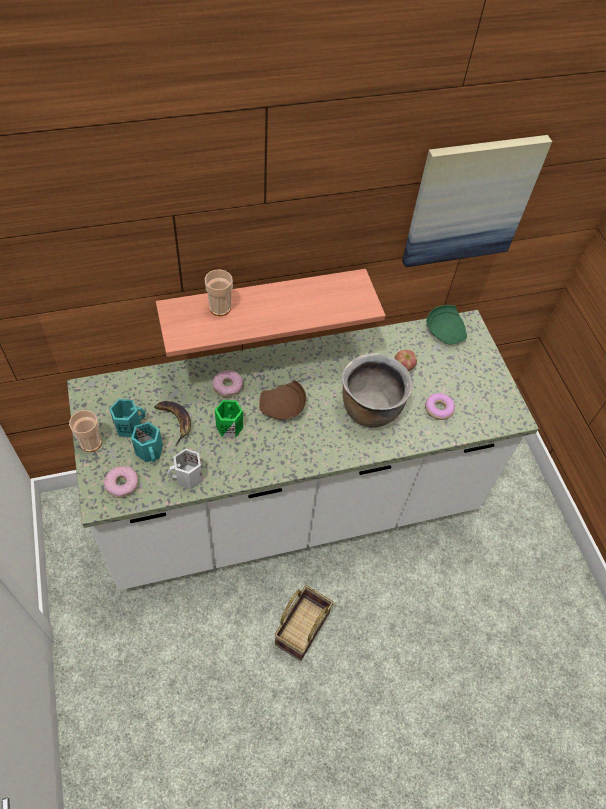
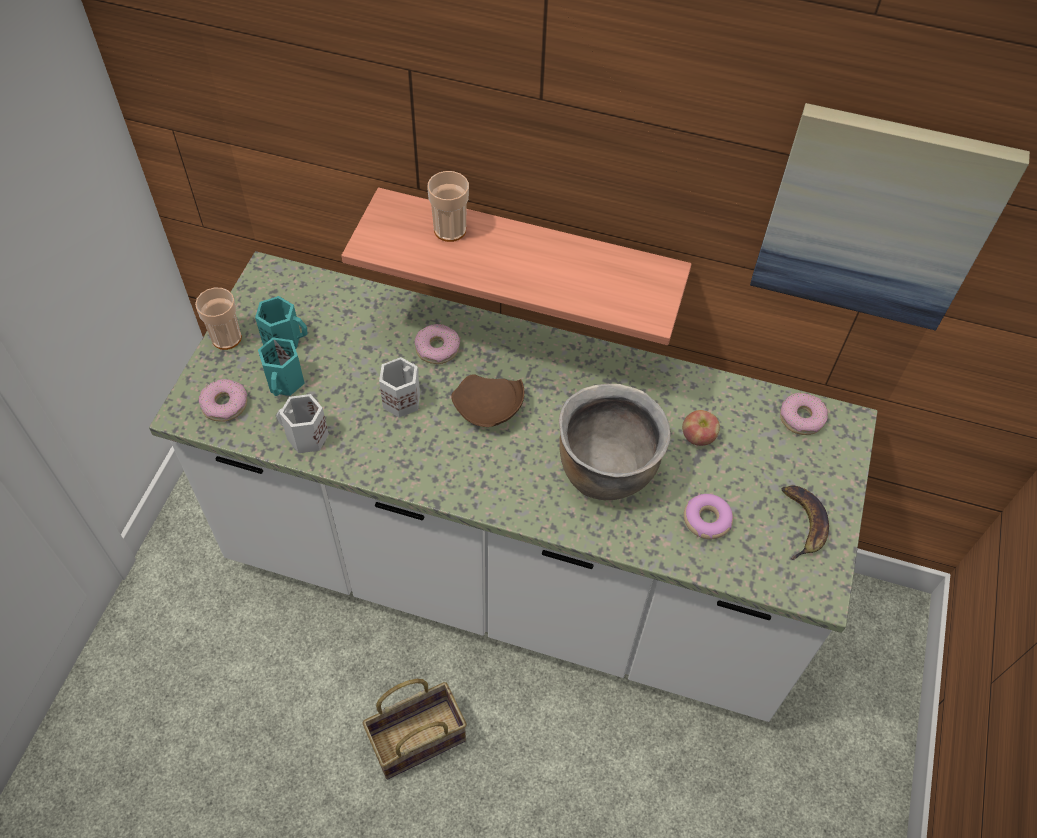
camera: 35 degrees right, 0 degrees up
banana [154,401,191,445] -> banana moved to [781,485,829,560]
green mug [215,400,243,438] -> white mug [379,357,420,418]
green plate [427,305,467,344] -> donut [780,393,828,435]

